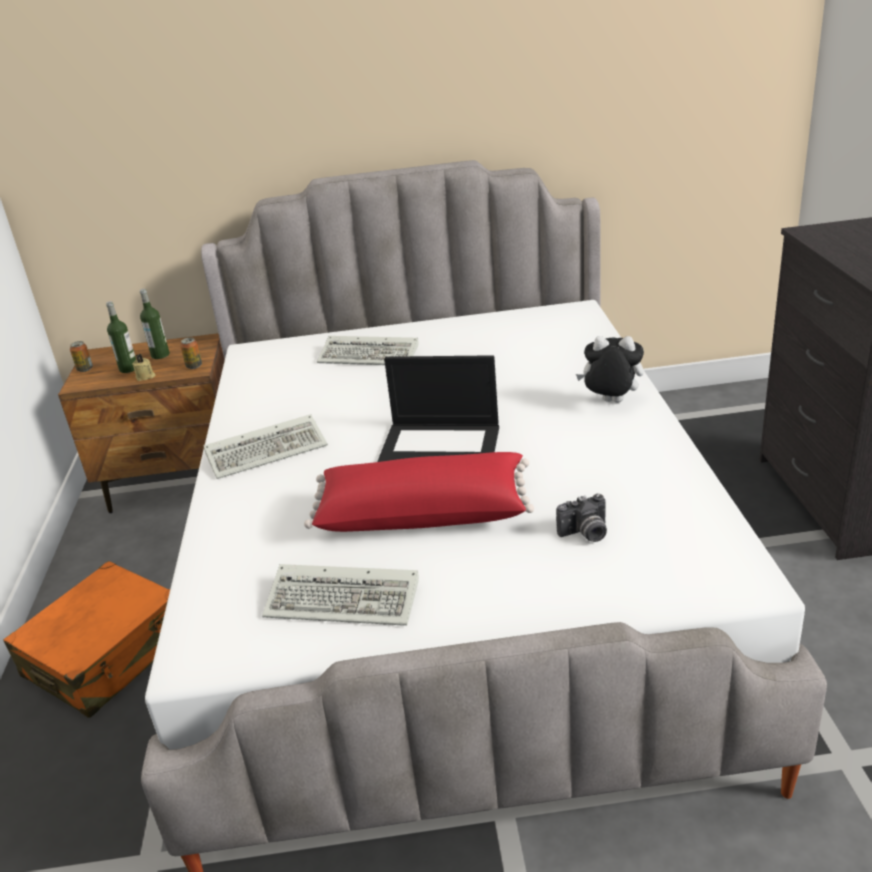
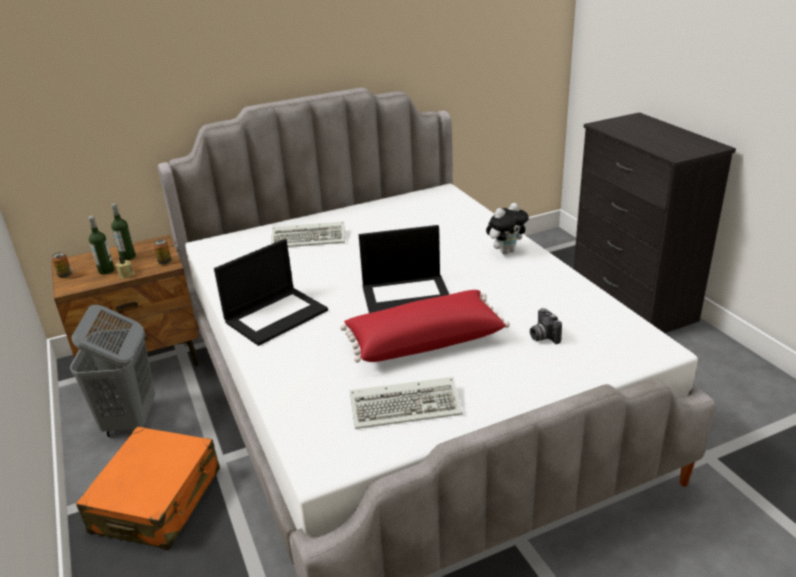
camera: 20 degrees left, 0 degrees up
keyboard [203,414,328,479] -> laptop [214,239,328,346]
camera [556,494,607,542] -> camera turned 105 degrees clockwise [530,308,562,344]
plush toy [576,336,644,403] -> plush toy turned 150 degrees clockwise [486,203,529,254]
none -> grey laundry basket [70,305,155,437]

